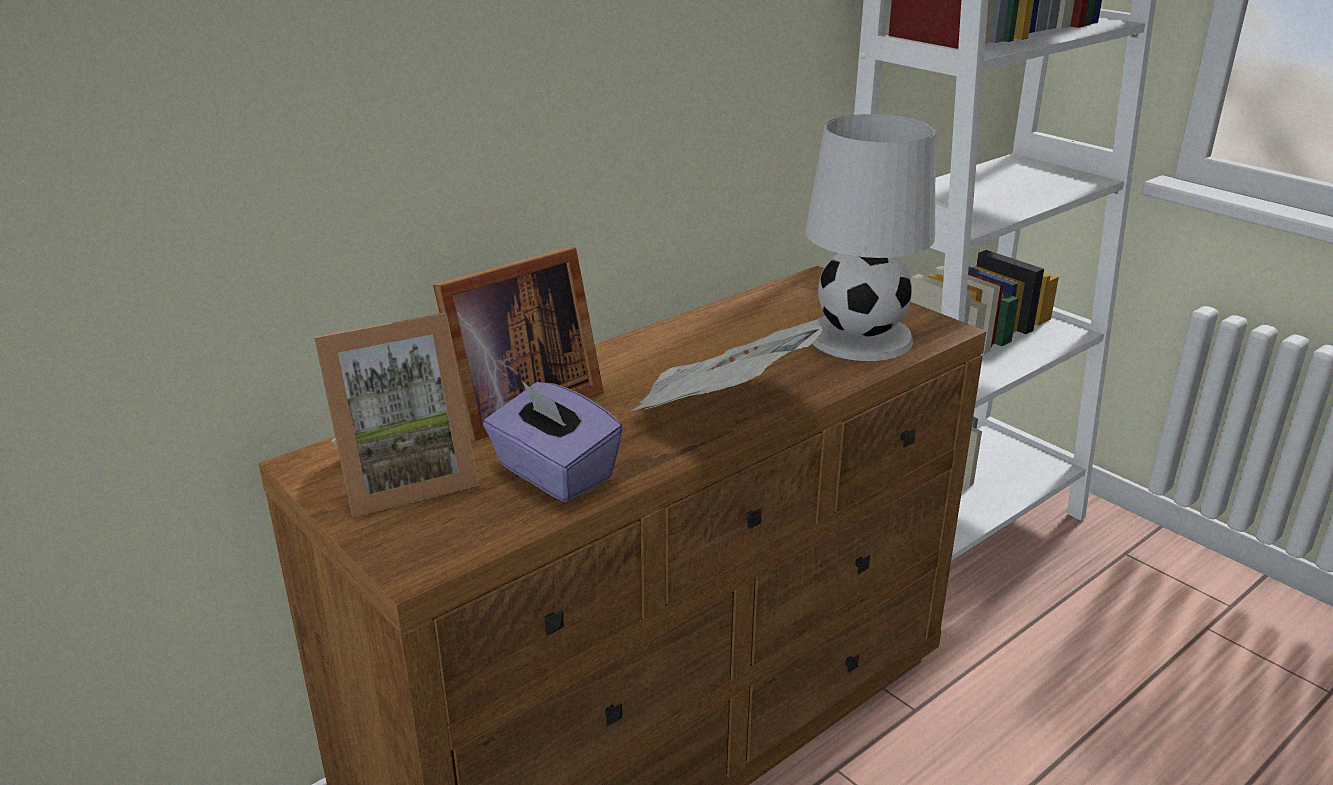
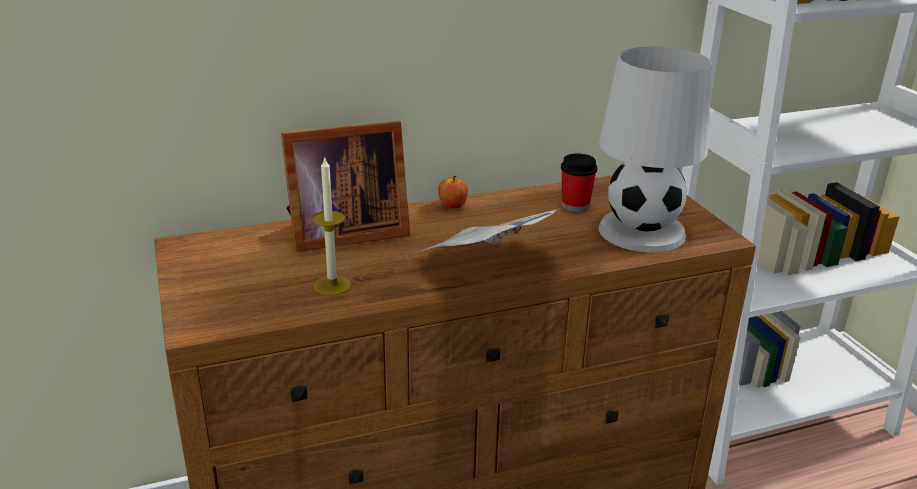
camera: 20 degrees right, 0 degrees up
picture frame [314,313,479,517] -> none
purple tissue box [483,381,623,502] -> candle [312,158,351,295]
none -> apple [438,176,468,209]
none -> cup [561,154,597,212]

